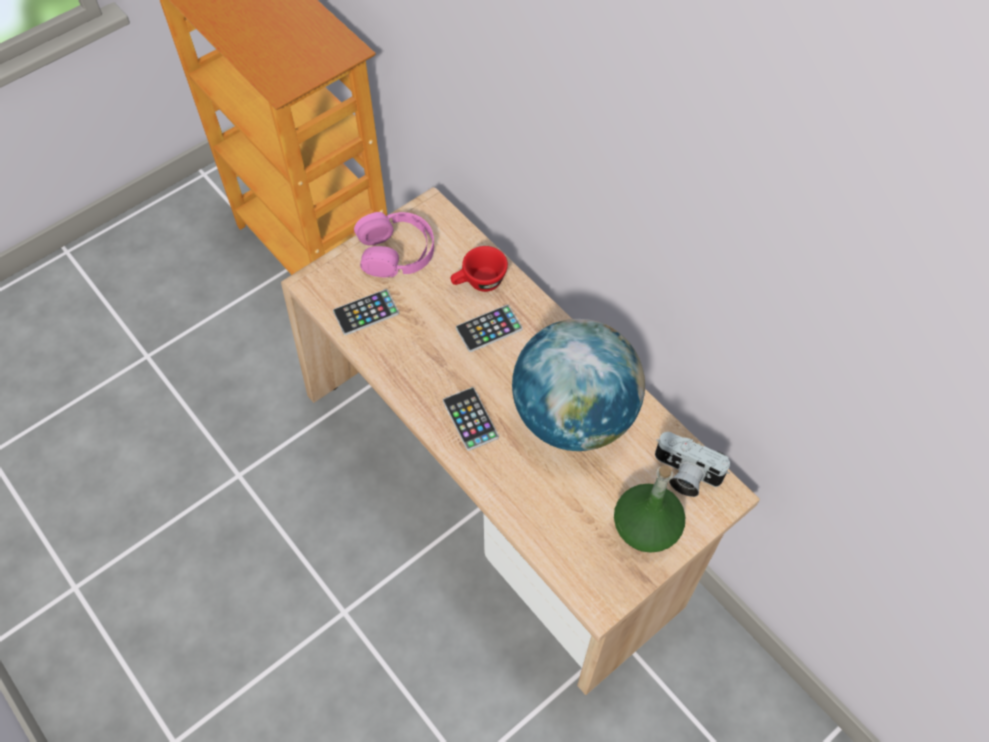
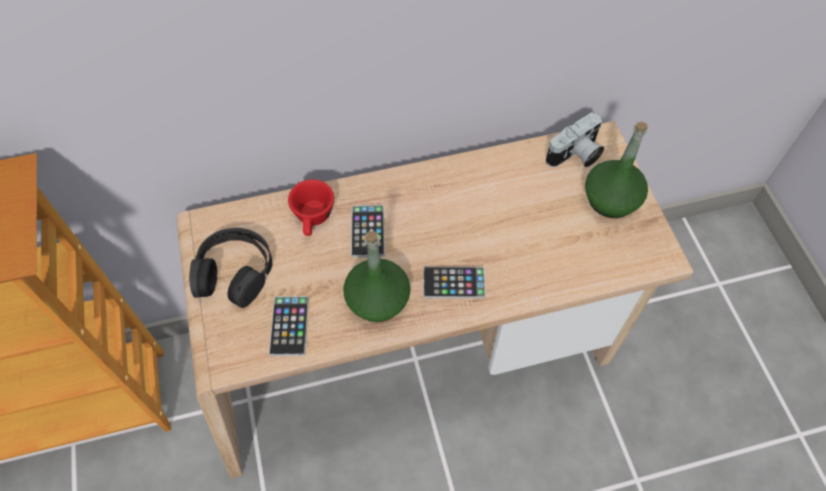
camera: 65 degrees left, 0 degrees up
pink headphones [354,212,434,277] -> black headphones [189,228,272,308]
globe [512,319,645,451] -> none
none -> green bottle [343,231,410,322]

